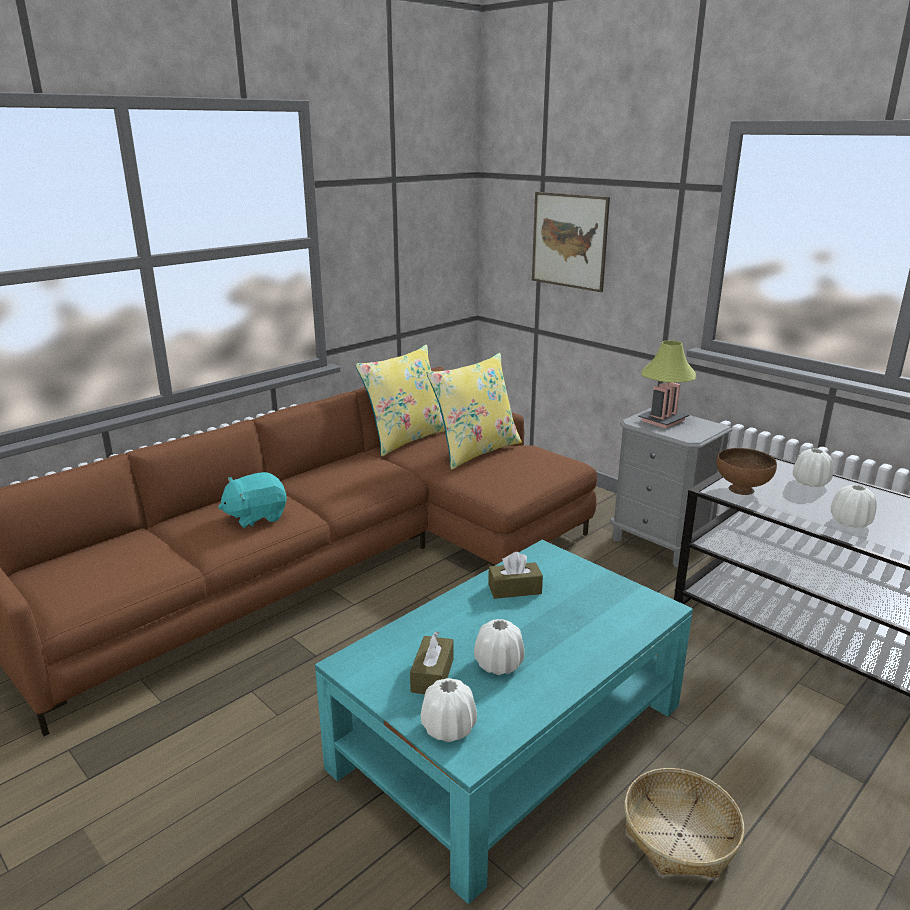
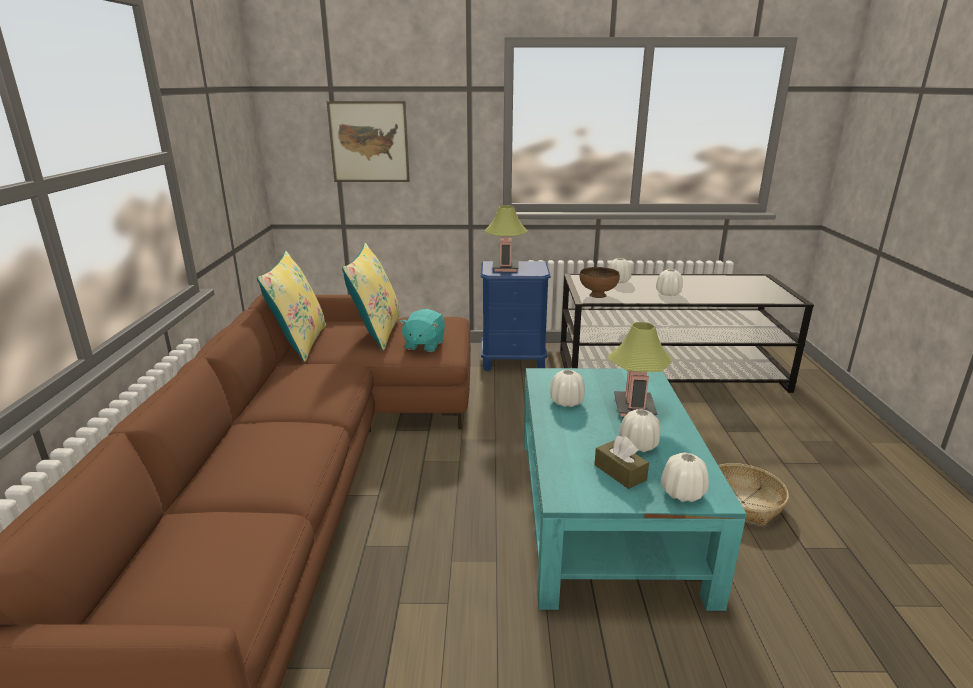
camera: 45 degrees left, 0 degrees up
turquoise plush toy [218,472,287,528] -> turquoise plush toy moved to [399,309,445,352]
brown tissue box [488,552,543,599] -> white vase [550,369,585,407]
grey nightstand [610,408,732,567] -> blue nightstand [481,261,551,371]
none -> table lamp [607,322,673,417]

